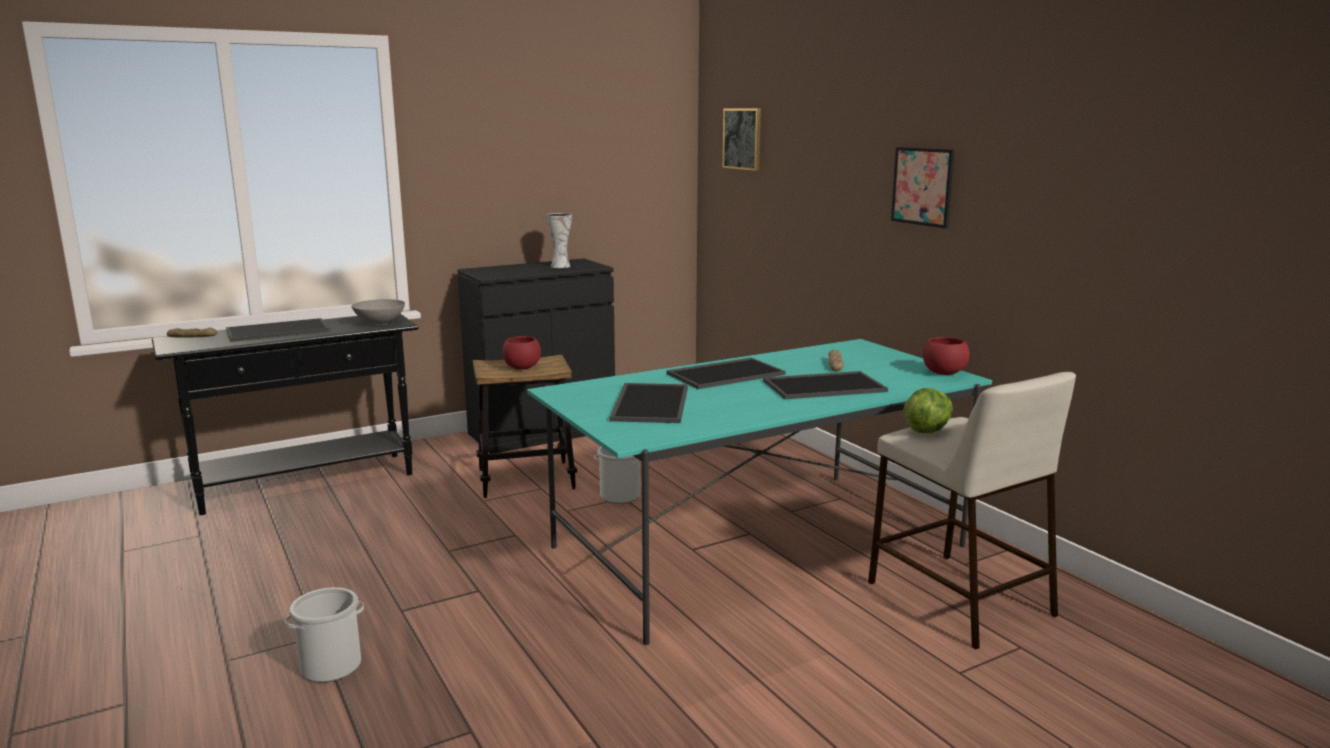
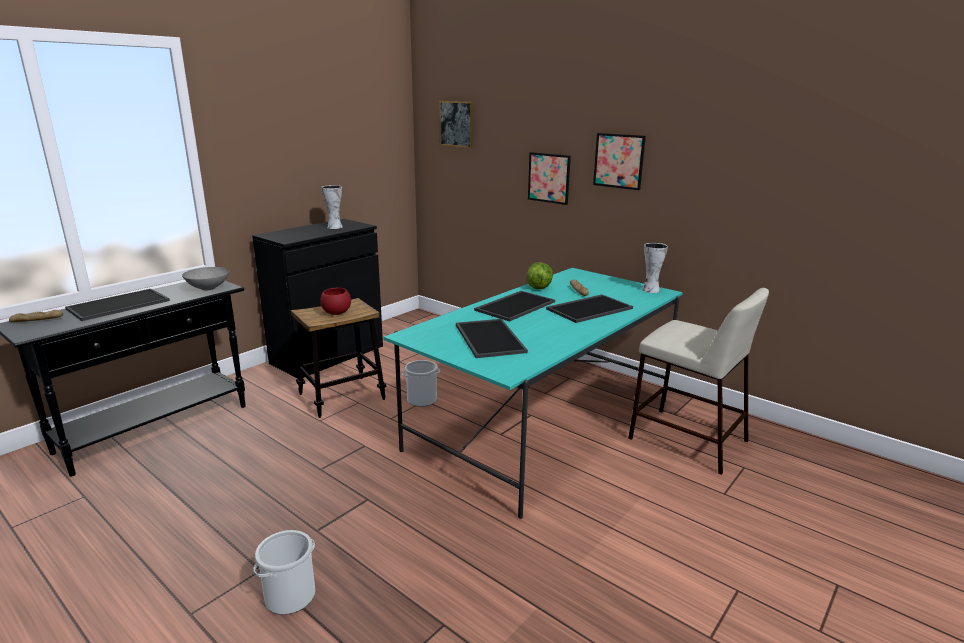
camera: 20 degrees left, 5 degrees up
lettuce [903,388,953,433] -> lettuce moved to [526,262,553,289]
red bowl [923,337,970,375] -> vase [642,243,668,293]
none -> picture [528,152,571,205]

